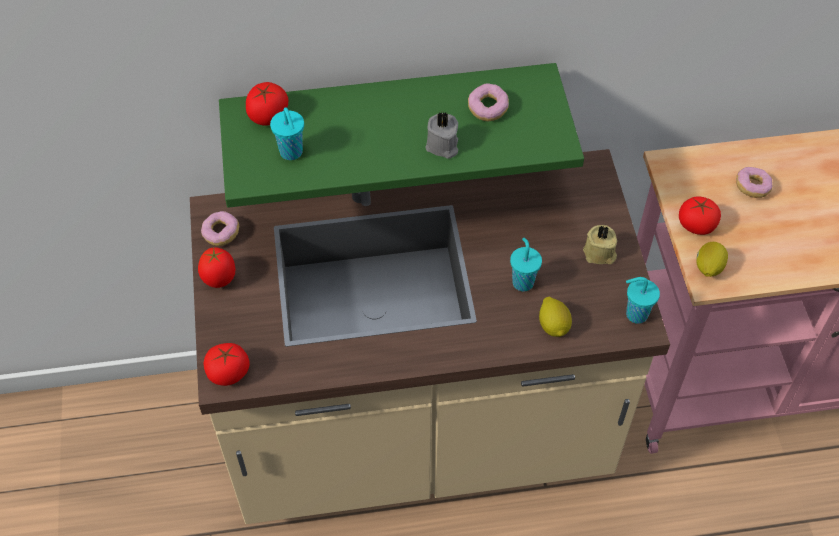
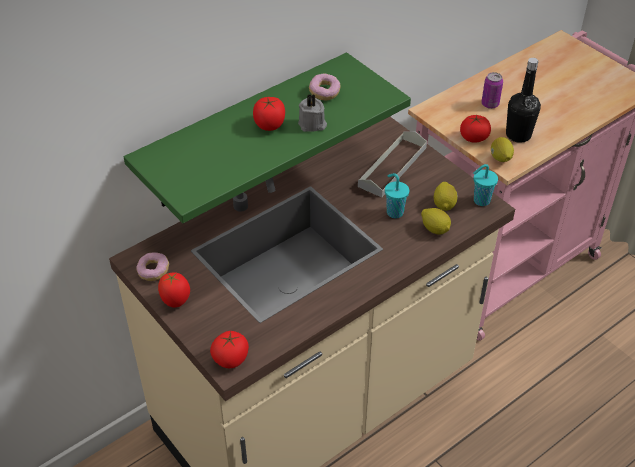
camera: 30 degrees left, 10 degrees down
tomato [246,82,288,126] -> tomato moved to [253,97,285,131]
turquoise cup [270,107,304,160] -> none
beige candle [583,225,617,264] -> none
donut [736,167,773,198] -> can [481,72,503,109]
none -> grey tray [358,131,427,197]
none -> lemon [434,182,458,211]
none -> black bottle [506,58,541,143]

